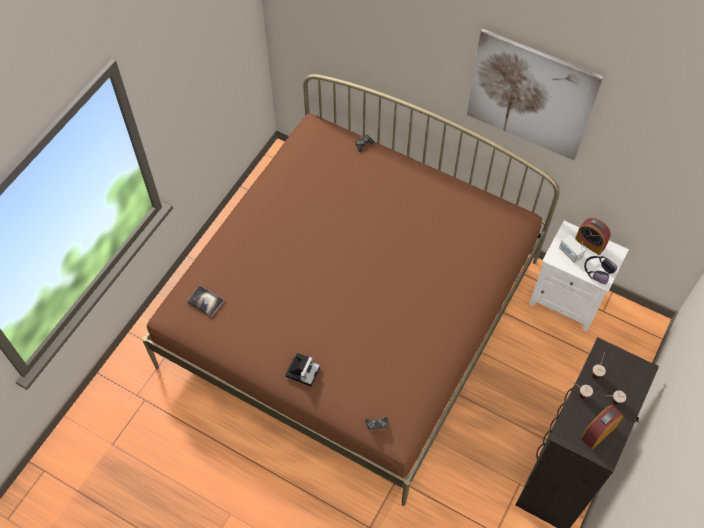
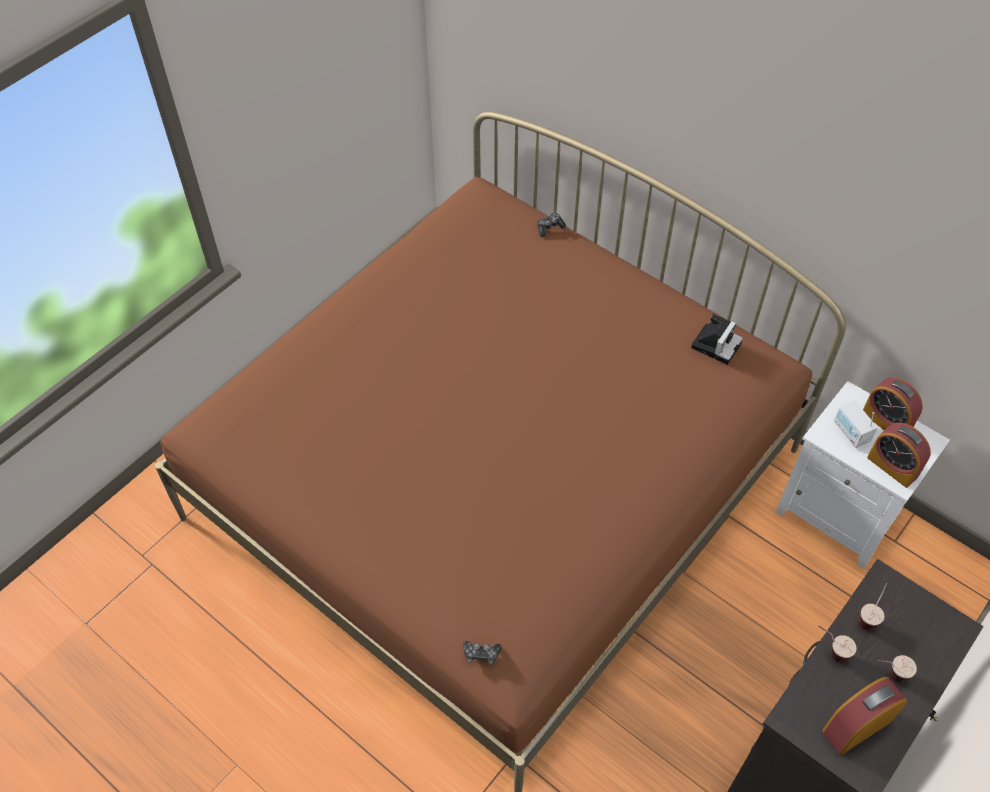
camera: 10 degrees right, 5 degrees down
book [187,286,224,317] -> none
camera [286,353,320,386] -> camera moved to [691,314,743,365]
picture [467,29,603,160] -> none
headphones [584,256,617,284] -> alarm clock [867,423,931,488]

